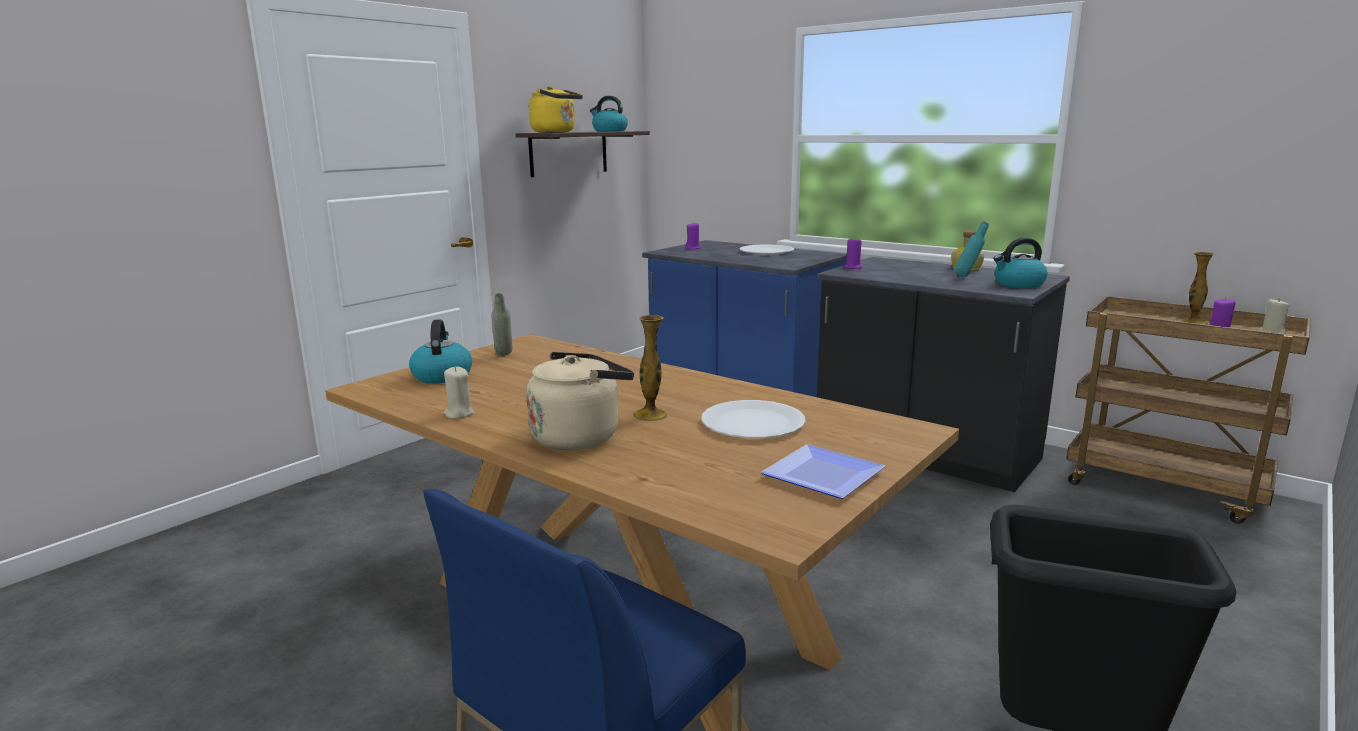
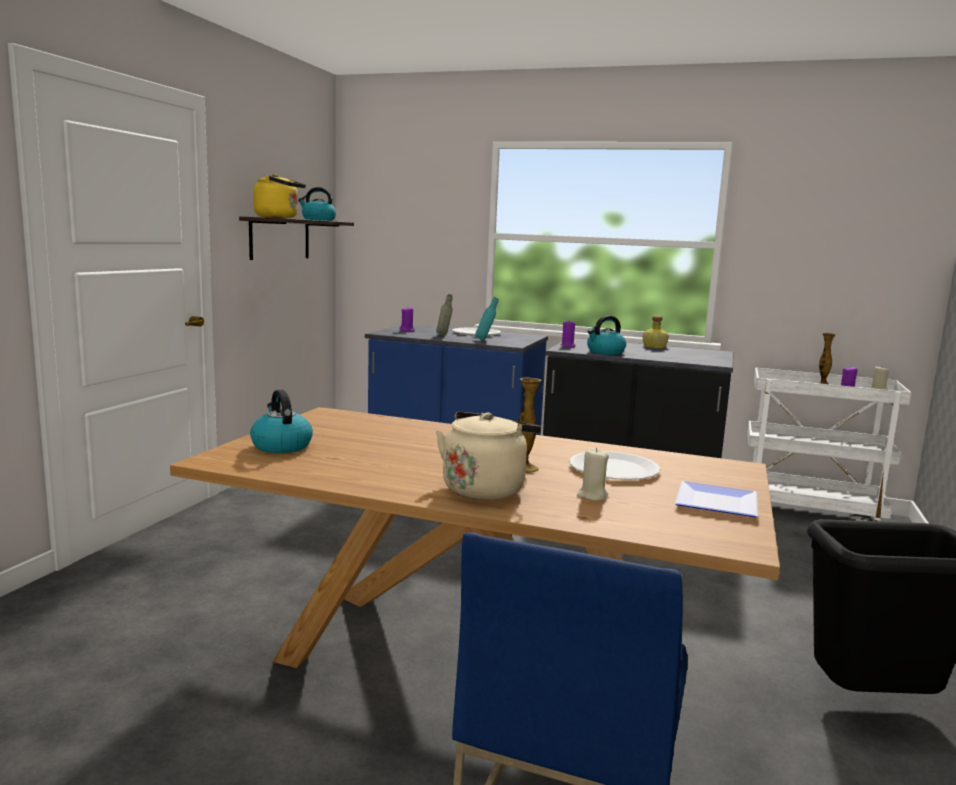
camera: 20 degrees left, 5 degrees down
beige candle [444,367,475,419] -> beige candle moved to [577,448,609,501]
grey bottle [491,293,512,356] -> grey bottle moved to [436,294,453,335]
turquoise bottle [954,221,989,277] -> turquoise bottle moved to [475,297,499,340]
kettle [994,238,1047,288] -> kettle moved to [587,315,626,355]
brown cart [1066,296,1311,524] -> white cart [748,368,912,521]

